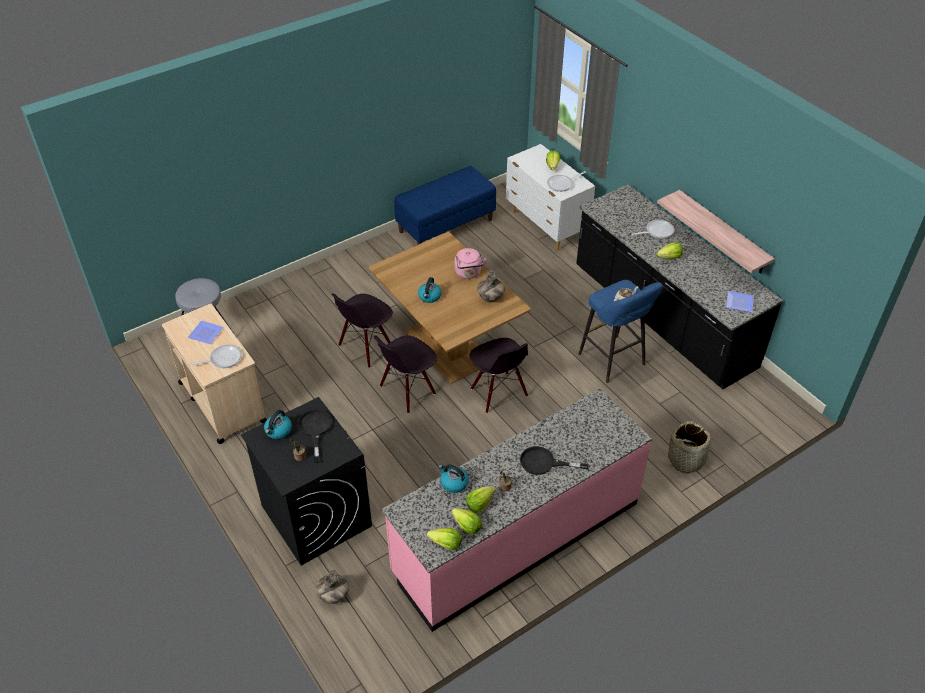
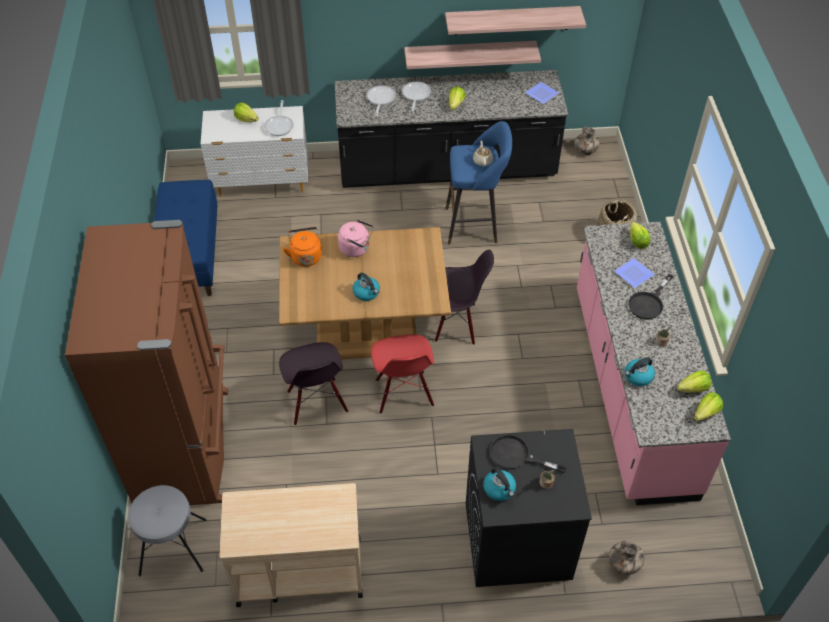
camera: 60 degrees left, 5 degrees up
plate [188,321,223,344] -> plate moved to [614,258,655,288]
frying pan [188,345,242,368] -> frying pan moved to [367,86,396,116]
black chair [373,335,437,414] -> red chair [371,334,434,414]
lettuce [466,486,495,513] -> lettuce moved to [630,222,651,249]
vase [477,270,505,302] -> vase moved to [574,126,600,155]
none -> brown fridge [65,220,228,505]
none -> orange kettle [282,227,322,267]
none -> shelf [445,6,586,35]

